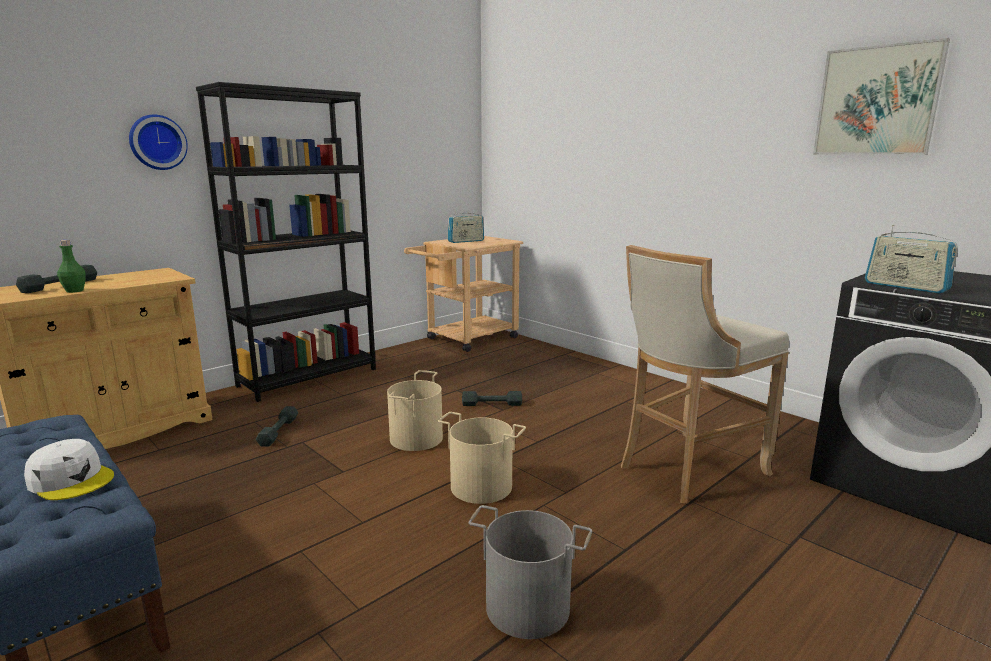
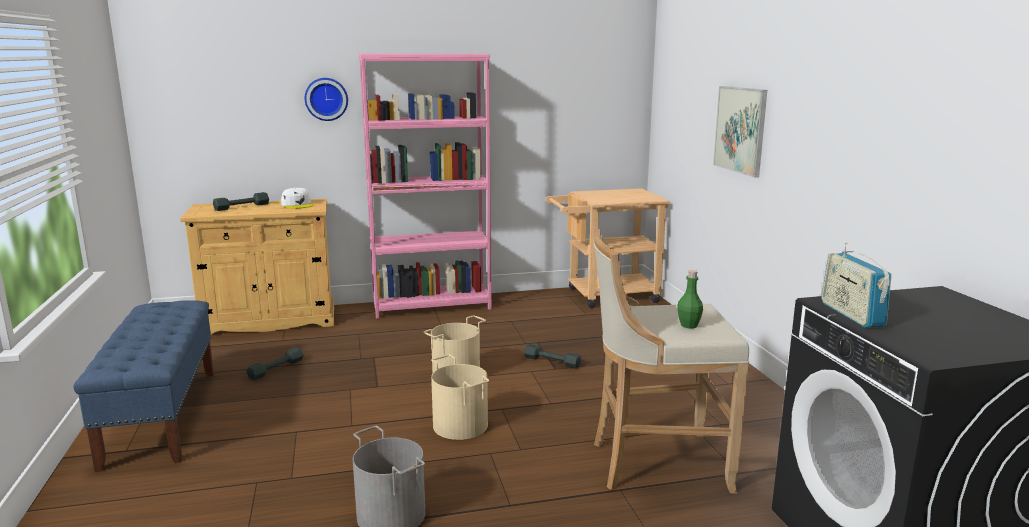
camera: 30 degrees right, 0 degrees up
white cap [24,439,114,500] -> white cap moved to [281,188,314,209]
green bottle [57,240,86,293] -> green bottle moved to [677,270,703,328]
black bookcase [196,82,376,402] -> pink bookcase [359,54,492,319]
grey dumbbell [256,406,298,447] -> grey dumbbell moved to [246,347,304,380]
radio [448,210,484,243] -> none
picture [813,38,950,155] -> picture moved to [713,86,767,178]

